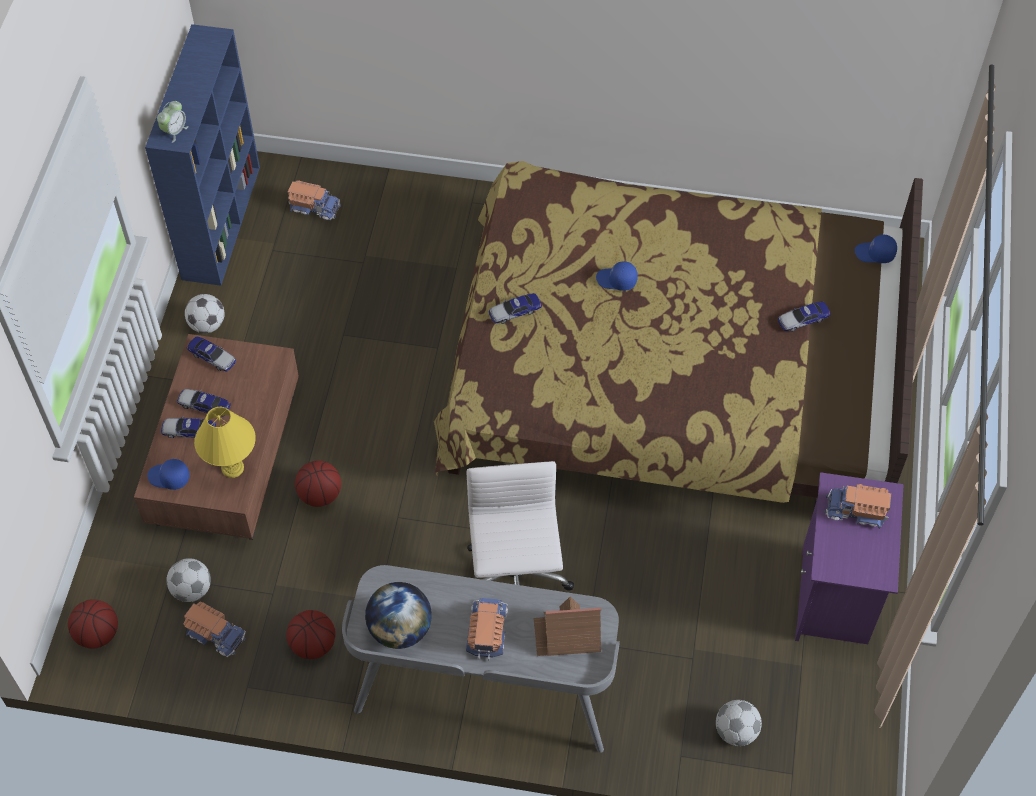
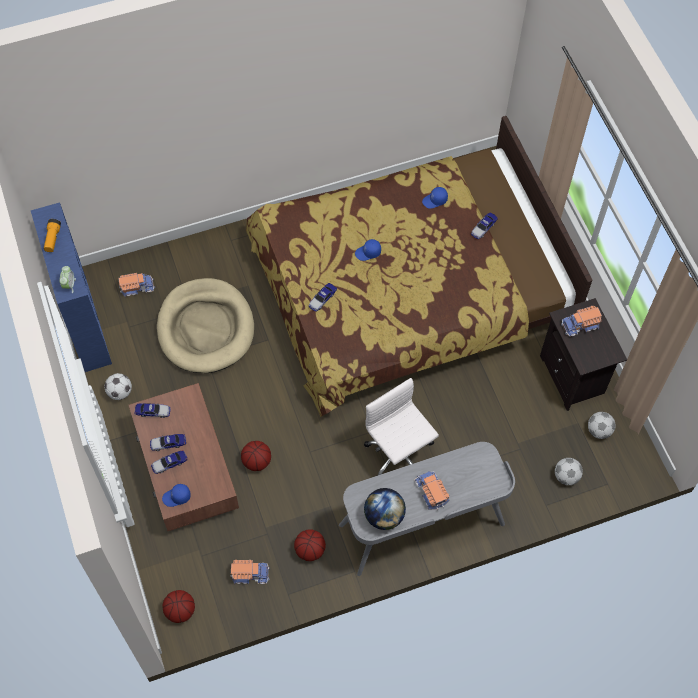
camera: 30 degrees left, 5 degrees up
football [166,558,211,602] -> football moved to [588,412,615,439]
yellow table lamp [194,407,256,478] -> none
toy house [533,597,601,656] -> none
purple nightstand [795,472,904,644] -> black nightstand [540,298,627,411]
blue cap [855,235,897,263] -> blue cap moved to [422,187,448,209]
none -> flashlight [44,219,61,252]
none -> beige dog bed [157,278,254,373]

